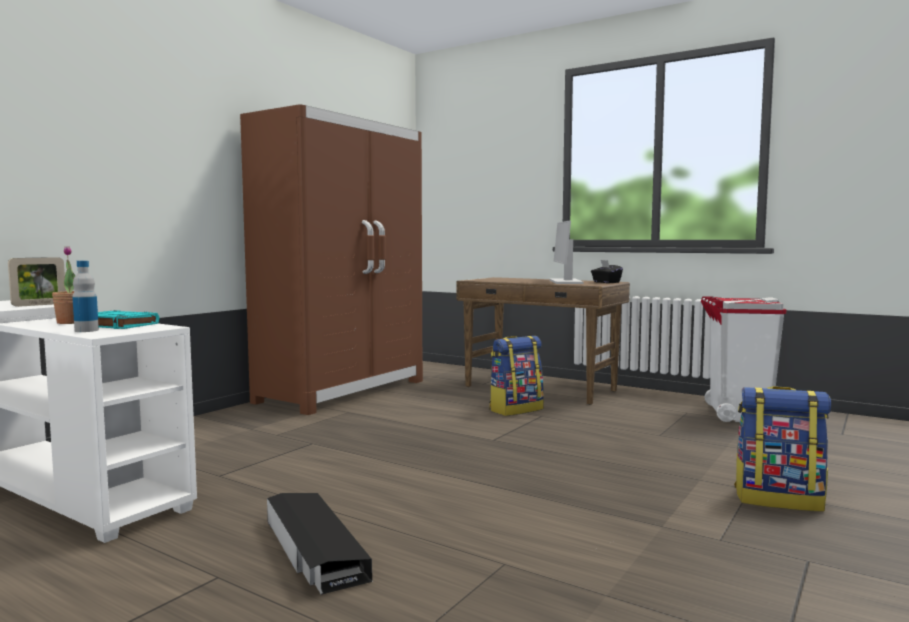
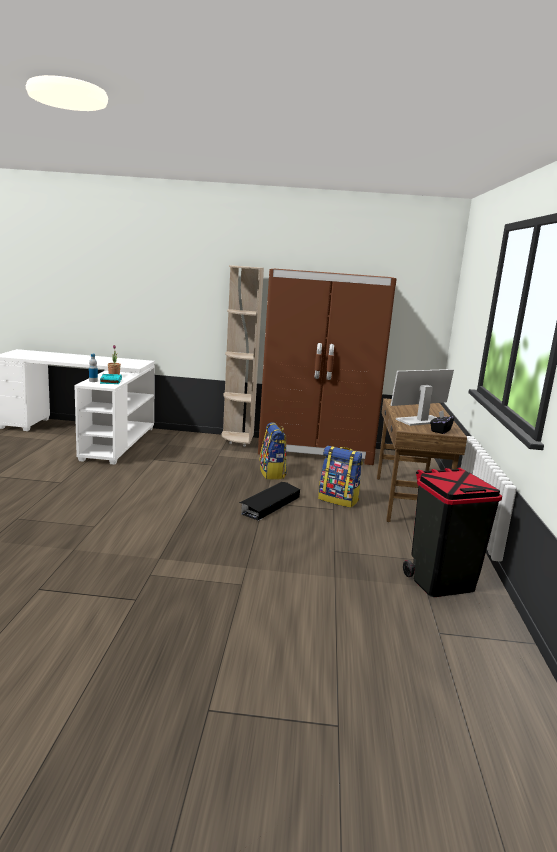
camera: 60 degrees right, 10 degrees up
picture frame [8,257,66,307] -> none
black storage box [267,493,373,595] -> black storage box moved to [239,482,300,521]
white trash can [701,296,787,422] -> black trash can [403,468,502,597]
backpack [734,386,831,512] -> backpack moved to [260,422,287,480]
none -> beige bookcase [221,265,264,447]

